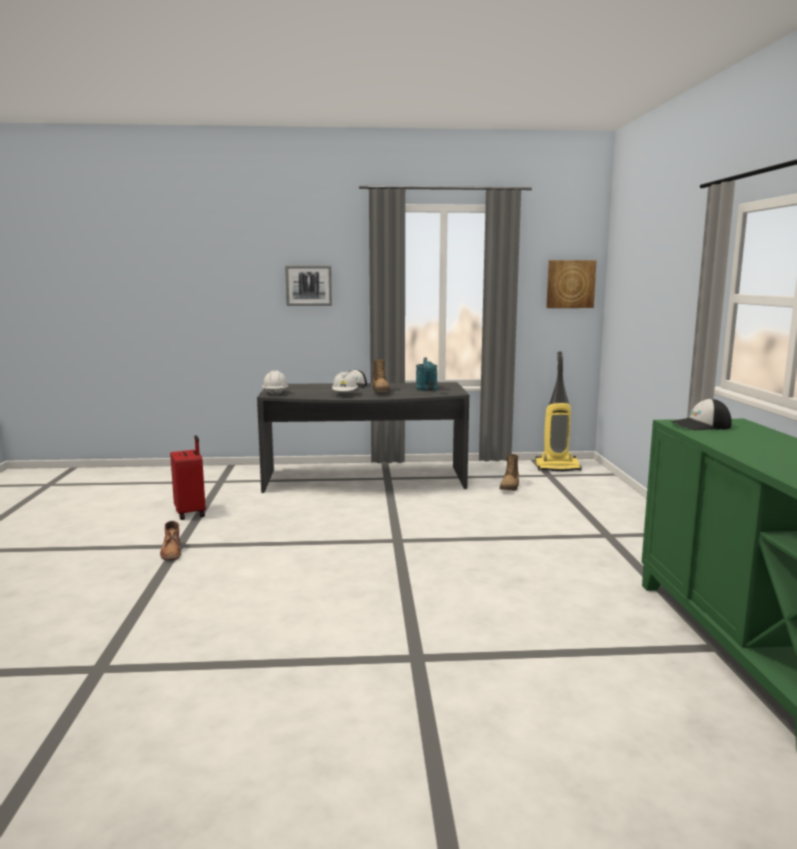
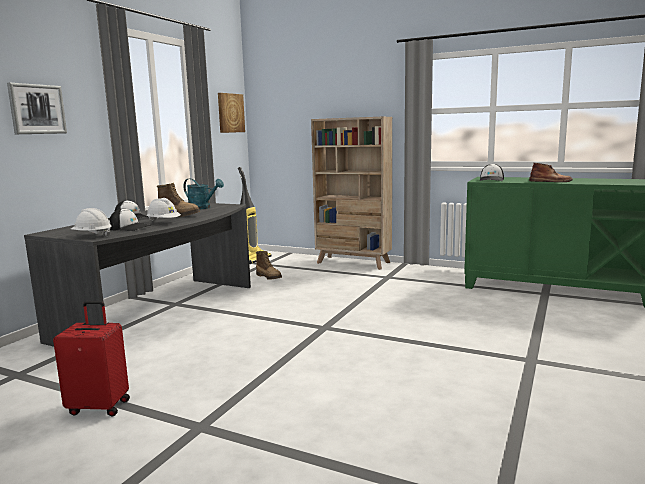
camera: 60 degrees left, 0 degrees up
brown boot [160,521,181,561] -> brown boot moved to [529,163,573,182]
none -> cap [109,208,151,231]
none -> beige bookcase [311,117,392,270]

